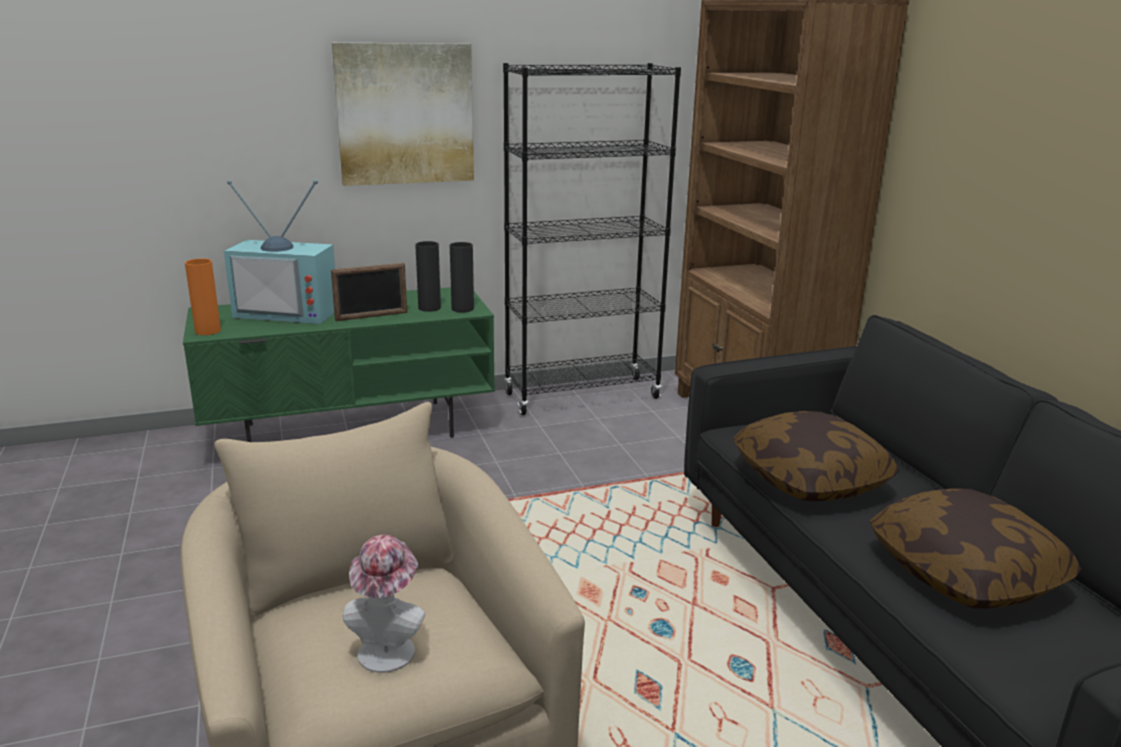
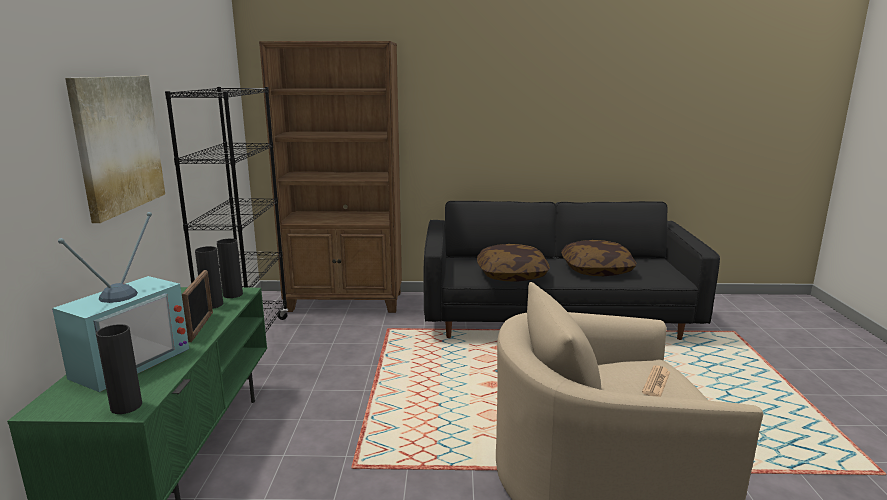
camera: 70 degrees left, 5 degrees down
orange vase [185,258,221,335] -> black vase [96,324,142,414]
hat [343,535,425,673] -> newspaper [642,366,670,397]

